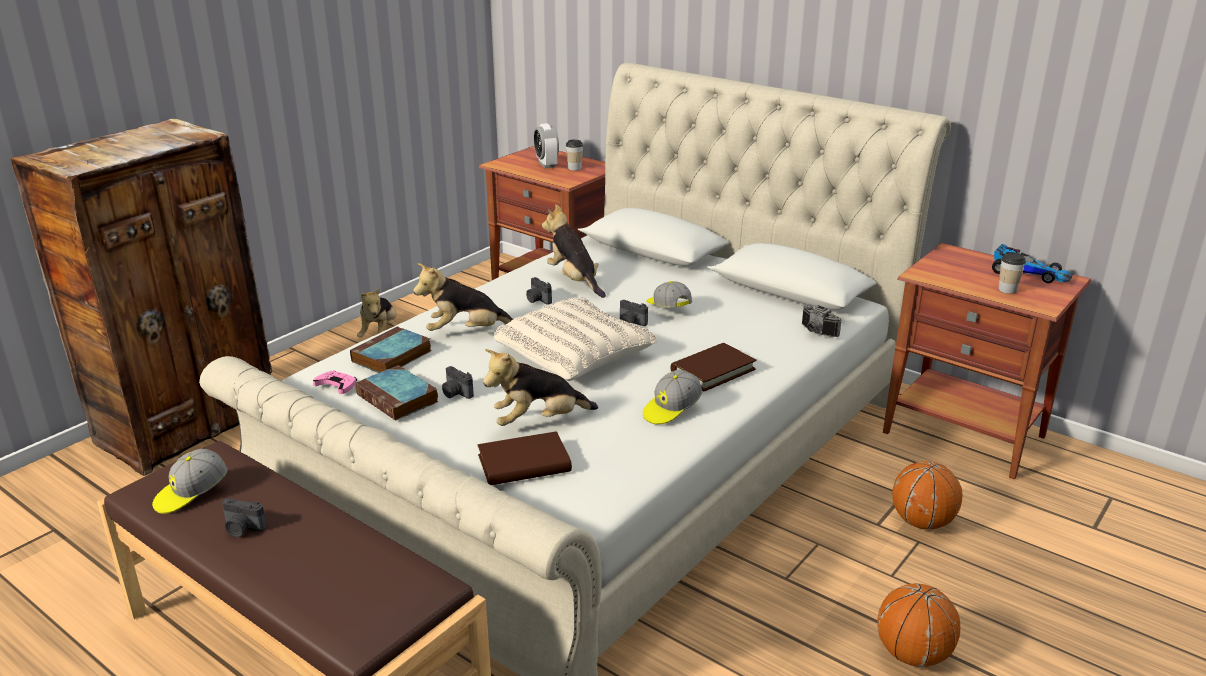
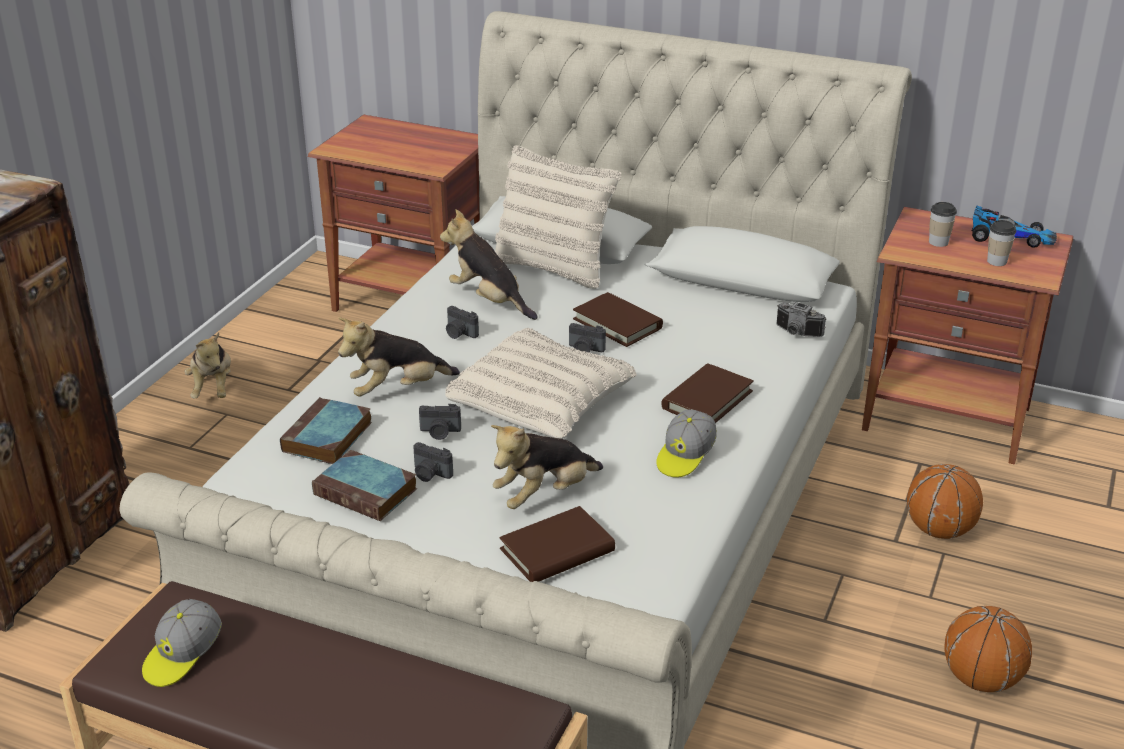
camera: 15 degrees left, 5 degrees up
camera [222,498,267,538] -> camera moved to [419,404,461,440]
pink game controller [313,371,357,394] -> none
alarm clock [534,123,559,168] -> none
cup [566,139,583,171] -> cup moved to [929,202,957,247]
cap [646,281,692,308] -> brown book [573,292,663,347]
none -> beige pillow [495,145,621,289]

